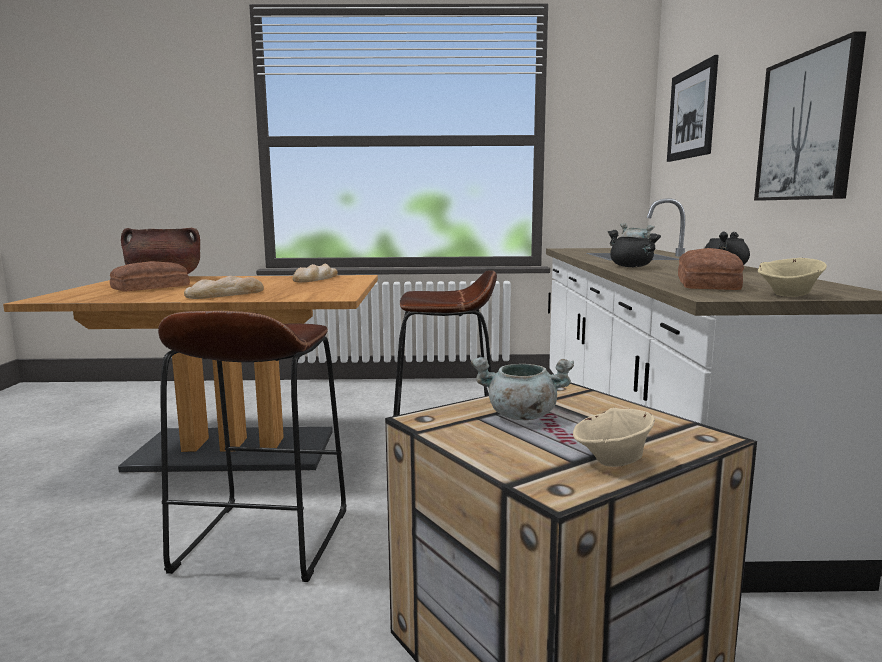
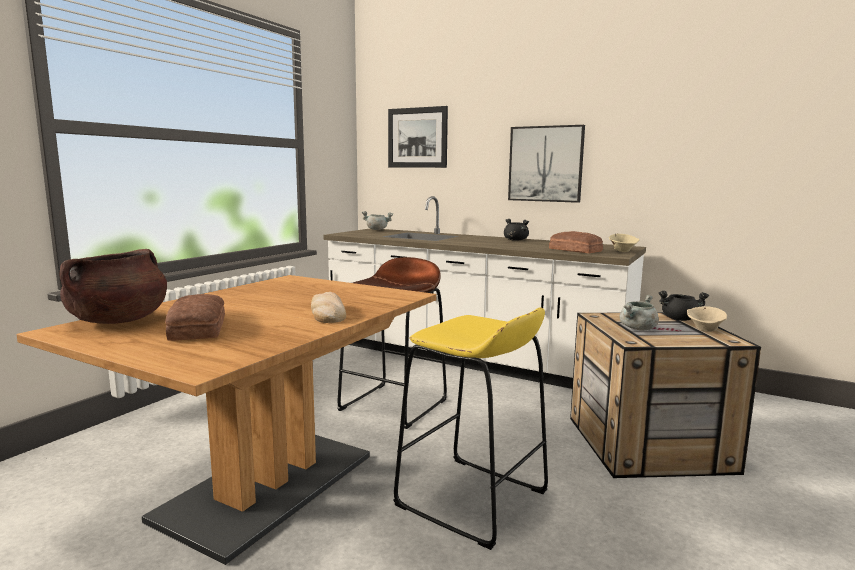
camera: 60 degrees left, 0 degrees up
brown stool [158,311,346,582] -> yellow stool [393,307,548,550]
bread [292,264,338,282] -> none
black cooking pot [607,230,661,267] -> black cooking pot moved to [659,291,709,321]

